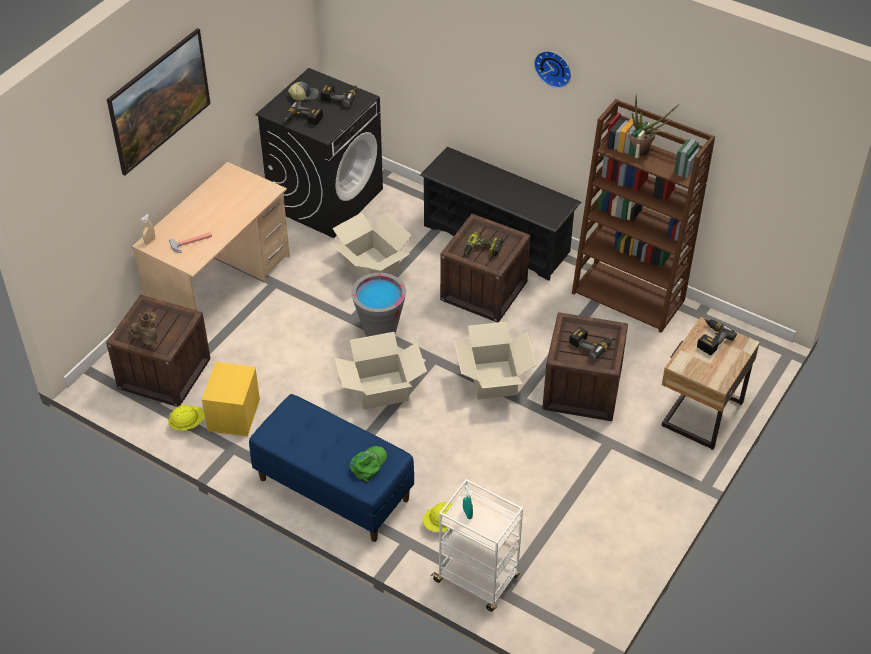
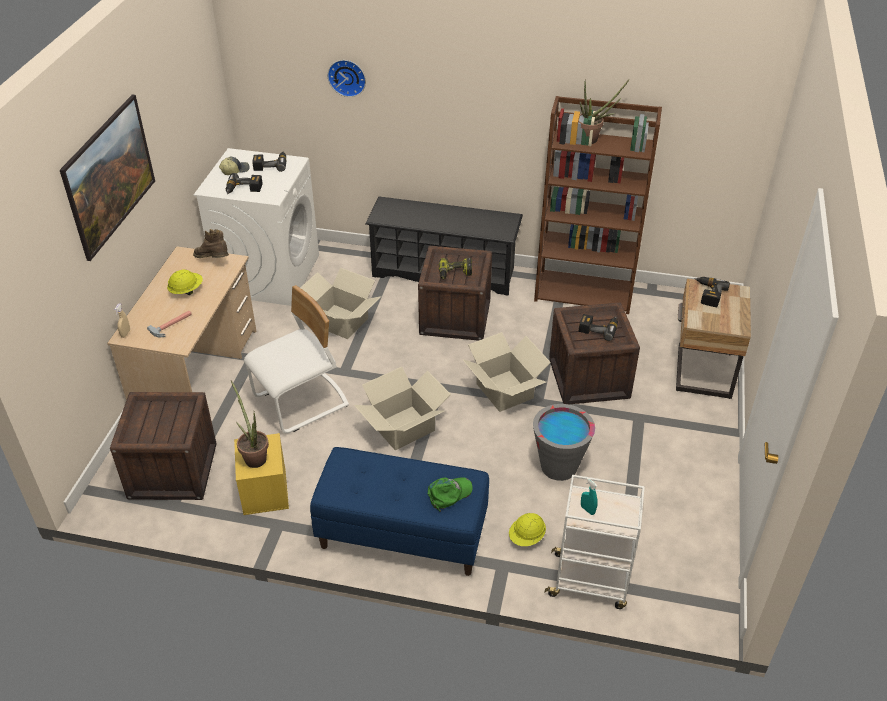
camera: 20 degrees left, 5 degrees down
brown boot [129,312,158,345] -> brown boot moved to [193,229,229,258]
yellow hard hat [168,405,205,431] -> yellow hard hat moved to [167,270,203,295]
black washing machine [256,68,383,238] -> white washing machine [194,148,319,306]
green cap [350,446,387,483] -> green cap turned 45 degrees clockwise [427,477,473,512]
grey bucket [351,273,406,337] -> grey bucket moved to [533,404,595,481]
wall clock [534,51,571,88] -> wall clock moved to [328,60,366,97]
none -> potted plant [231,381,269,468]
none -> white chair [244,285,349,434]

